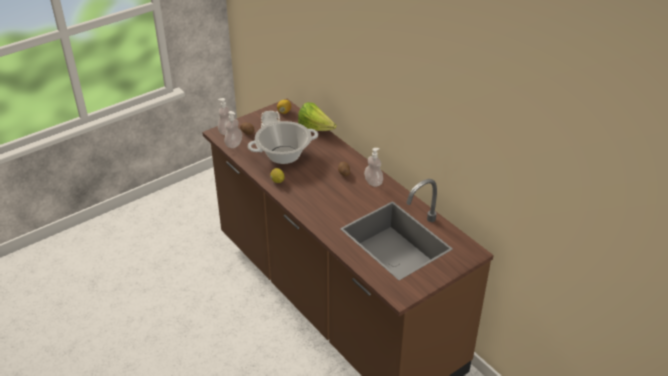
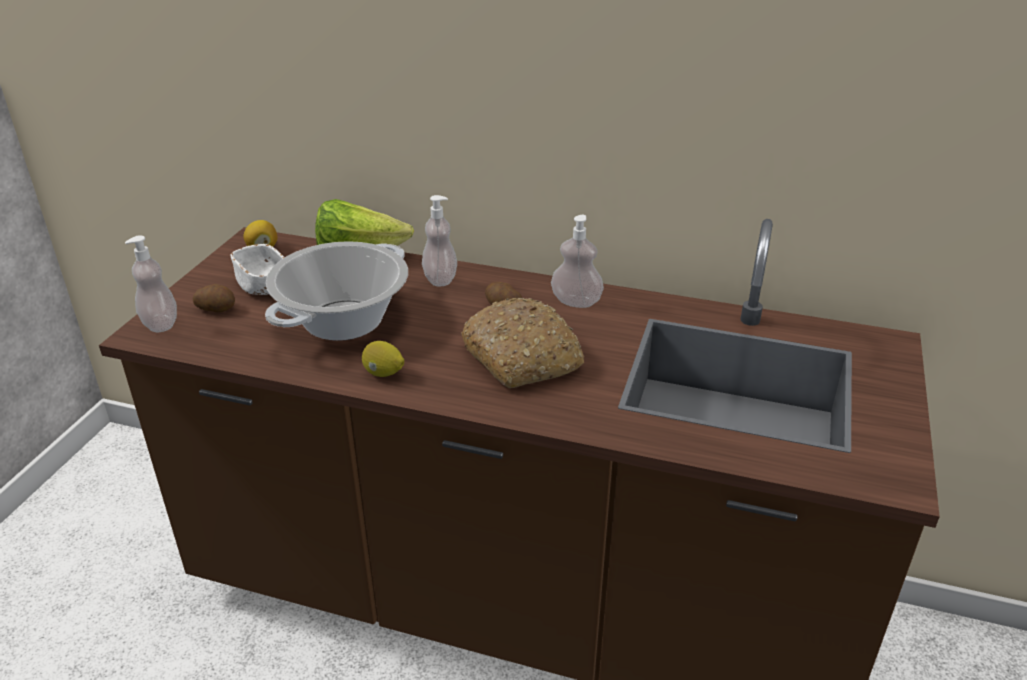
camera: 35 degrees left, 5 degrees down
soap dispenser [224,111,242,148] -> soap dispenser moved to [422,195,457,286]
none -> bread [461,298,584,388]

